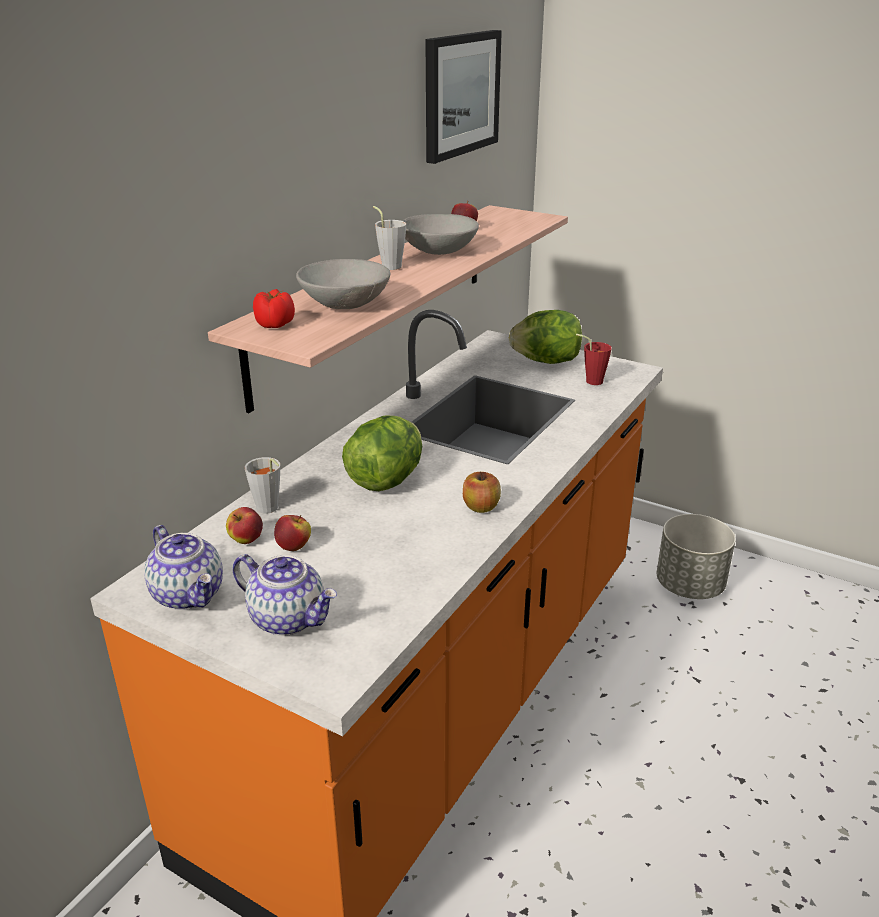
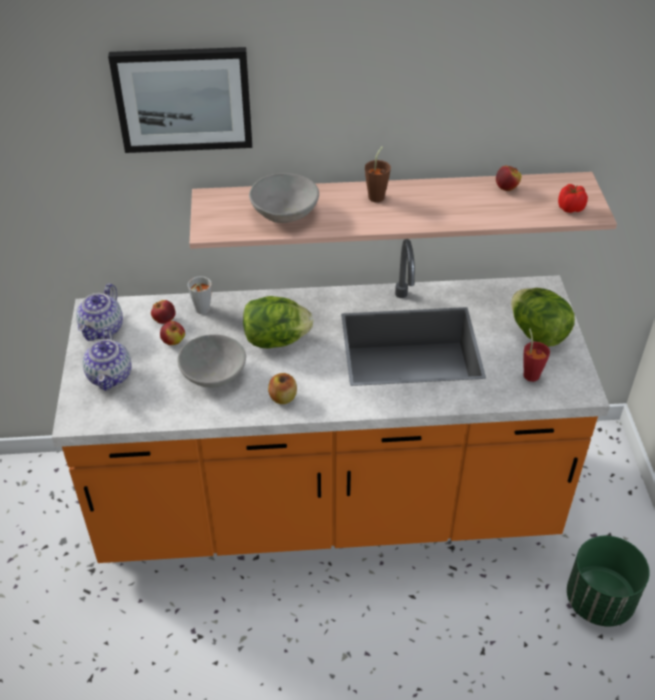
camera: 55 degrees right, 15 degrees up
tomato [253,289,295,328] -> tomato moved to [558,184,588,213]
grey cup [373,206,406,270] -> brown cup [365,146,391,202]
grey bowl [402,214,479,255] -> grey bowl moved to [177,334,246,387]
picture [425,30,502,164] -> picture moved to [108,47,252,153]
grey planter [657,514,736,599] -> green planter [567,536,650,627]

